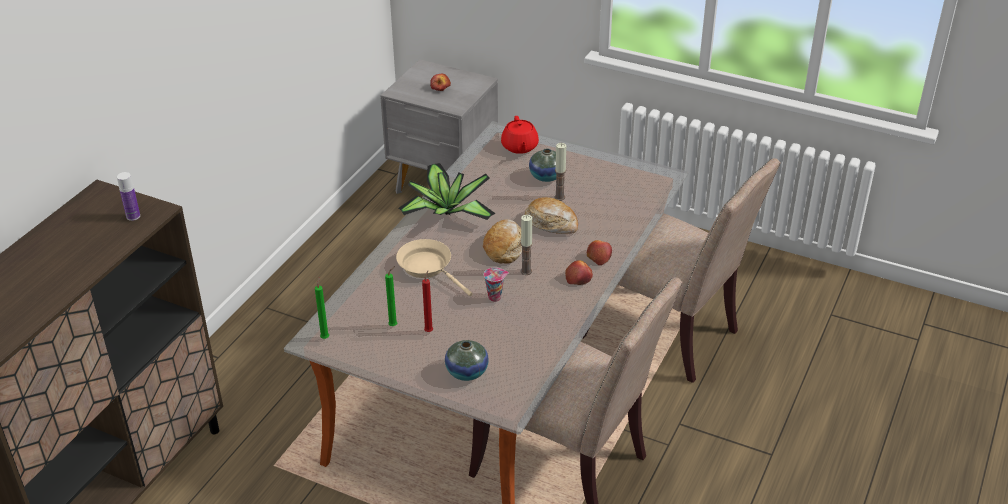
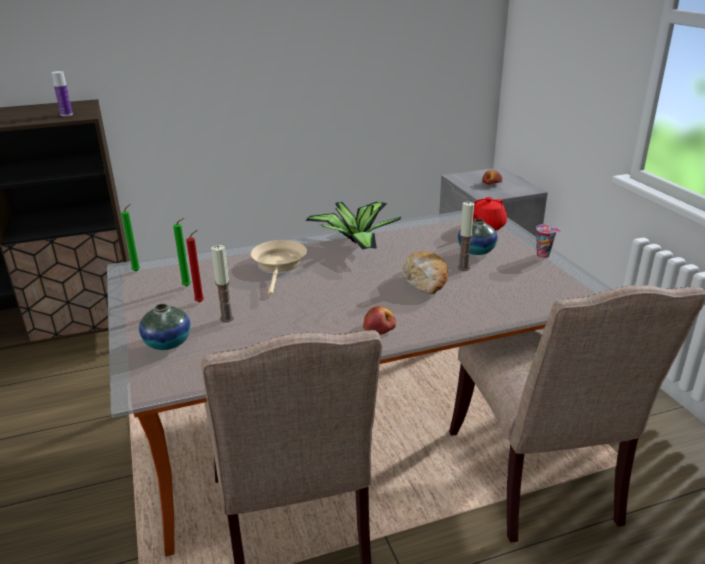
camera: 45 degrees right, 10 degrees down
bread [483,219,522,264] -> none
cup [484,267,509,302] -> cup moved to [536,224,561,258]
candle [520,215,533,275] -> candle moved to [211,245,234,322]
apple [587,240,612,265] -> none

